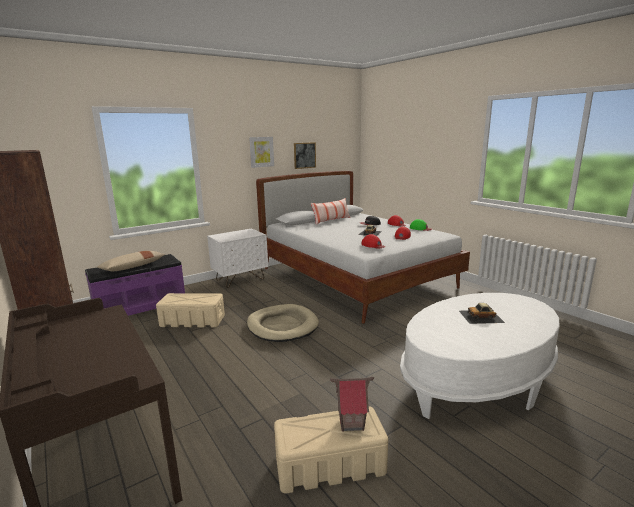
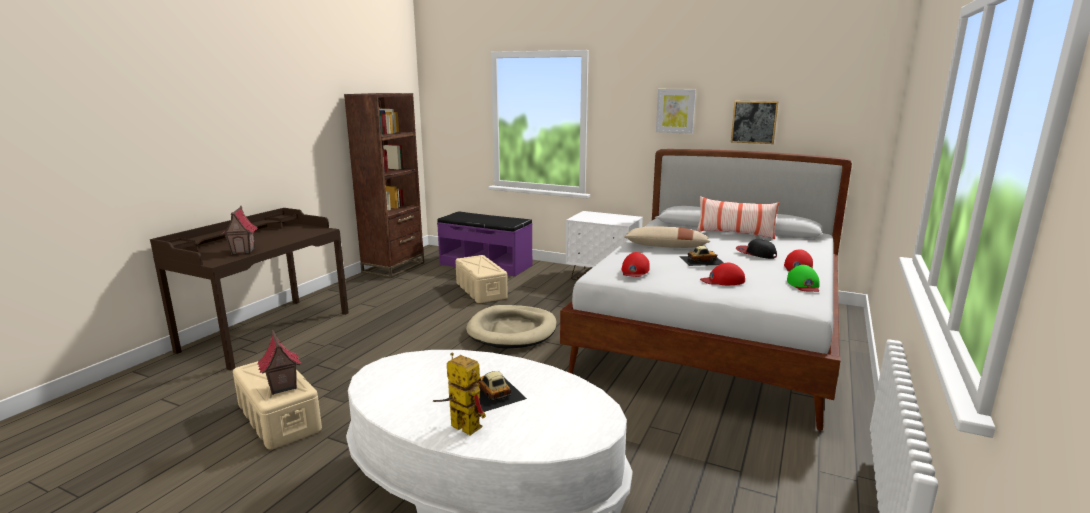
camera: 60 degrees right, 0 degrees up
beige pillow [97,251,165,271] -> beige pillow moved to [624,226,710,248]
none -> toy house [222,206,258,254]
none -> toy robot [433,352,486,435]

